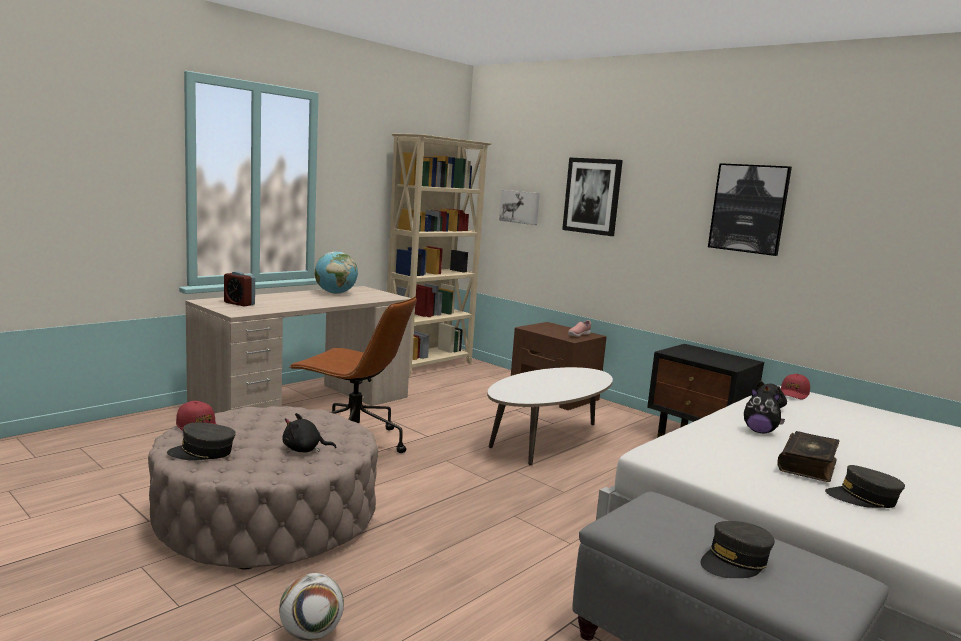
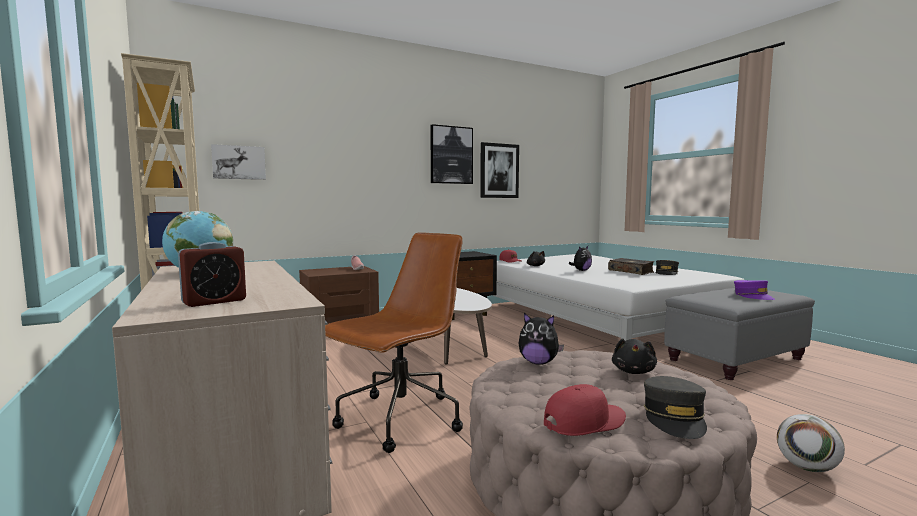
camera: 70 degrees left, 5 degrees down
picture [562,157,623,236] -> picture moved to [480,142,519,198]
grey cap [700,521,775,578] -> purple cap [734,280,775,300]
none -> plush toy [519,313,564,365]

